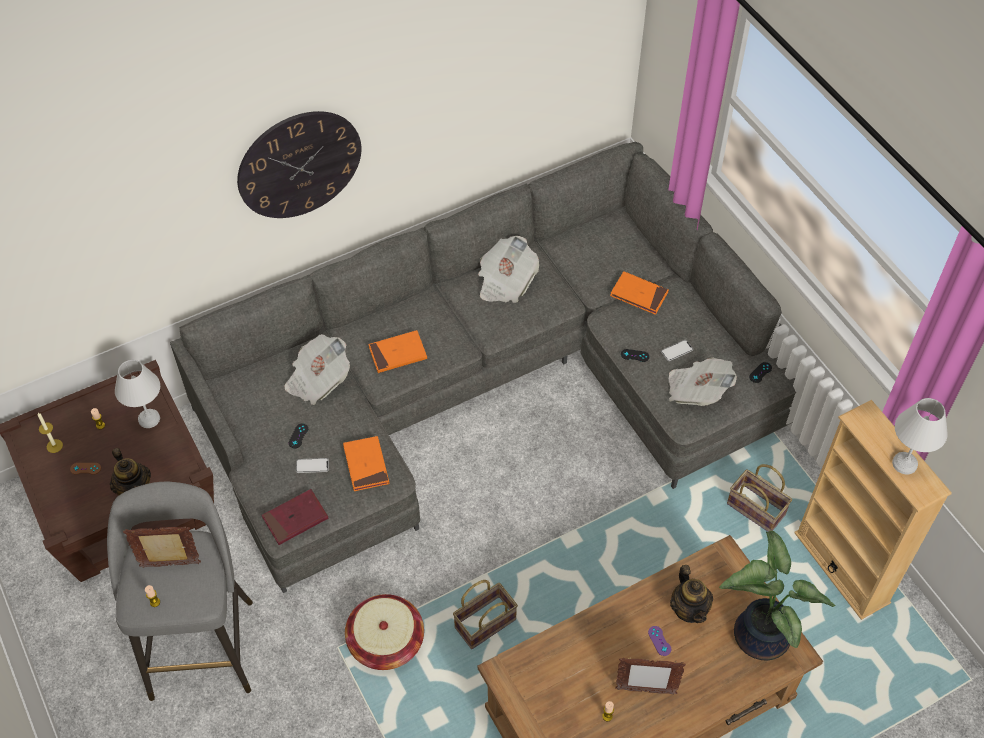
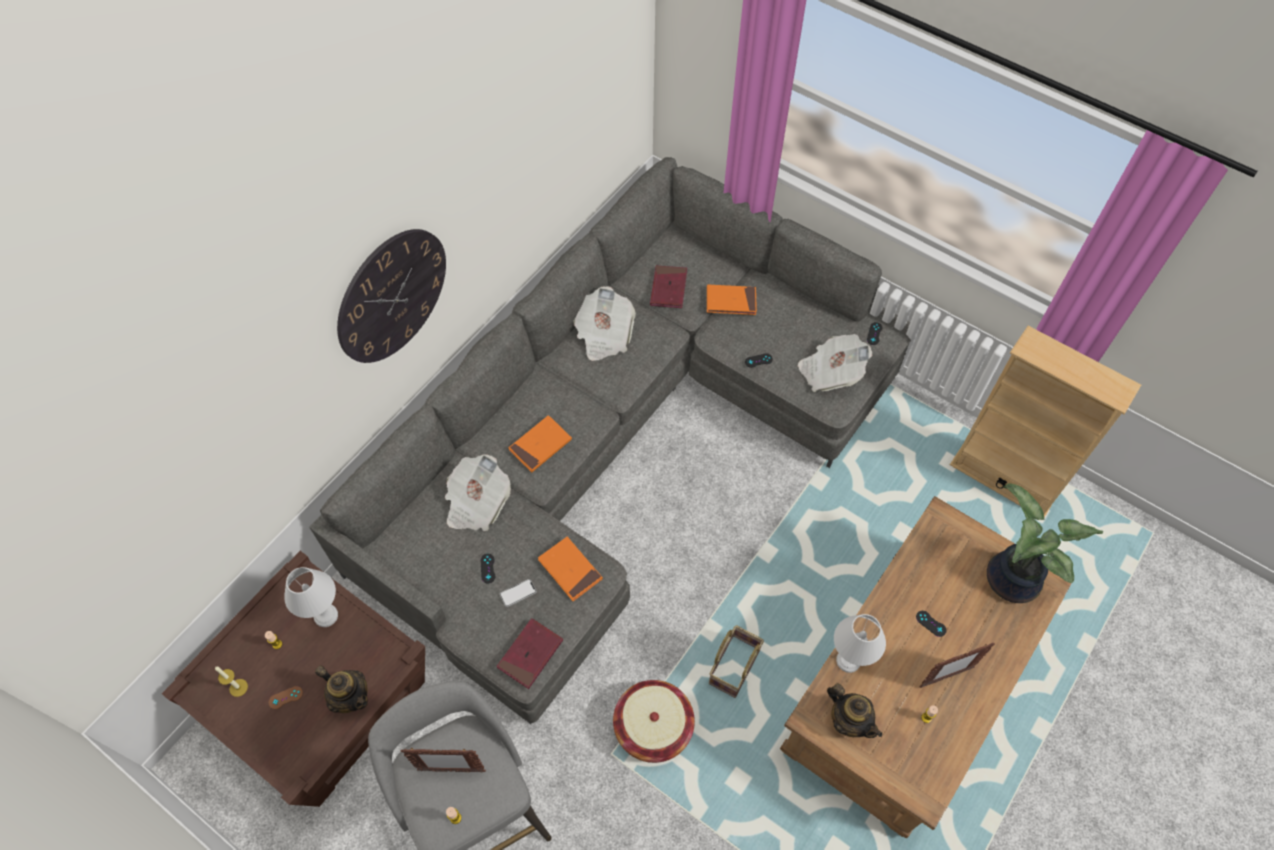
camera: 25 degrees left, 5 degrees up
picture frame [123,526,201,568] -> picture frame turned 150 degrees counterclockwise [401,748,486,773]
purple game controller [648,626,671,656] -> black game controller [916,611,946,637]
phone [661,340,693,361] -> none
teapot [670,565,713,623] -> teapot moved to [827,683,883,738]
basket [727,464,792,532] -> none
white table lamp [892,398,948,475] -> white table lamp moved to [834,614,886,673]
none -> red book [650,265,687,308]

